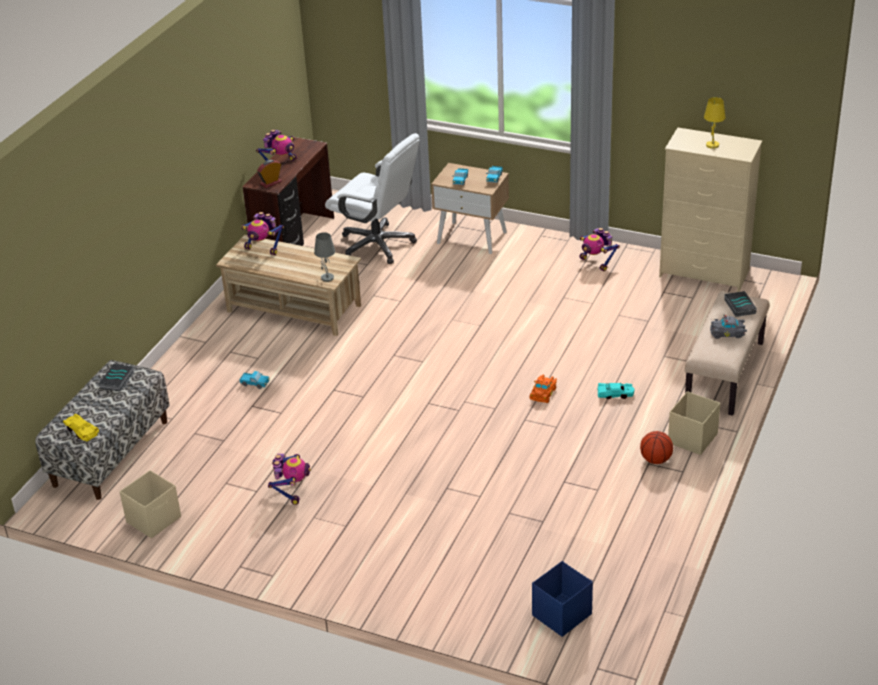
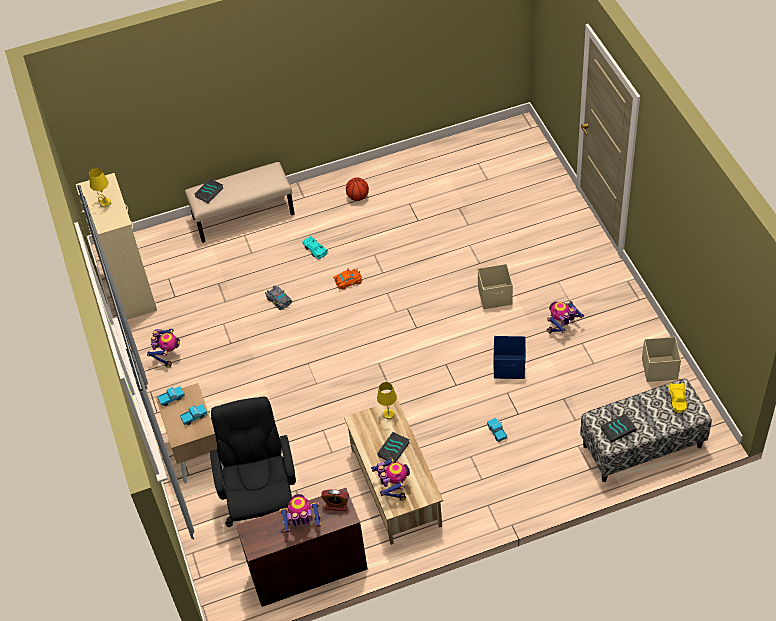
camera: 130 degrees left, 15 degrees up
grey table lamp [314,232,335,282] -> yellow table lamp [377,382,397,419]
white office chair [325,133,420,264] -> black office chair [210,397,296,527]
blue storage box [532,561,593,637] -> blue storage box moved to [494,336,525,379]
beige storage box [668,391,720,455] -> beige storage box moved to [478,264,513,309]
grey toy car [710,314,747,339] -> grey toy car moved to [265,285,292,310]
none -> book [377,432,409,462]

